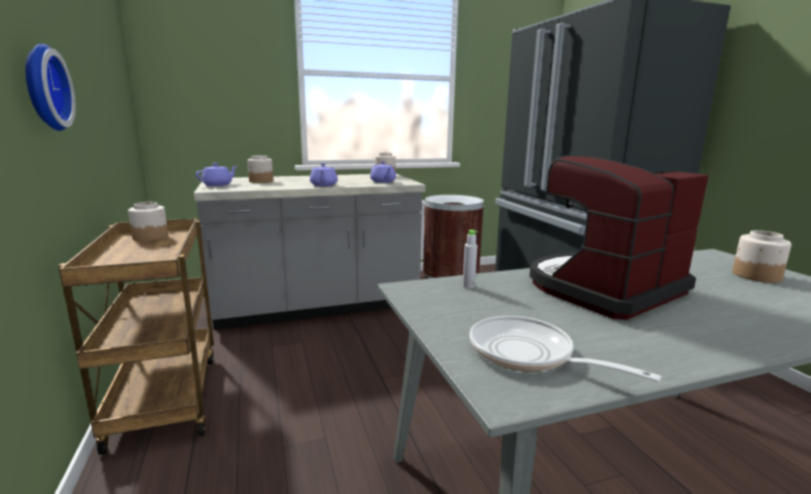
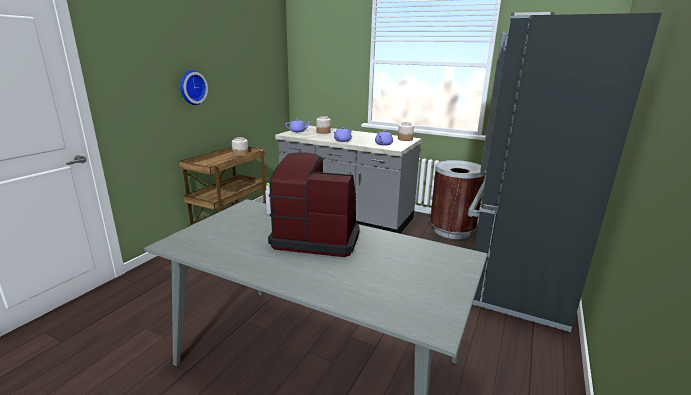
camera: 45 degrees right, 5 degrees up
frying pan [469,316,661,382] -> none
jar [732,230,791,283] -> none

